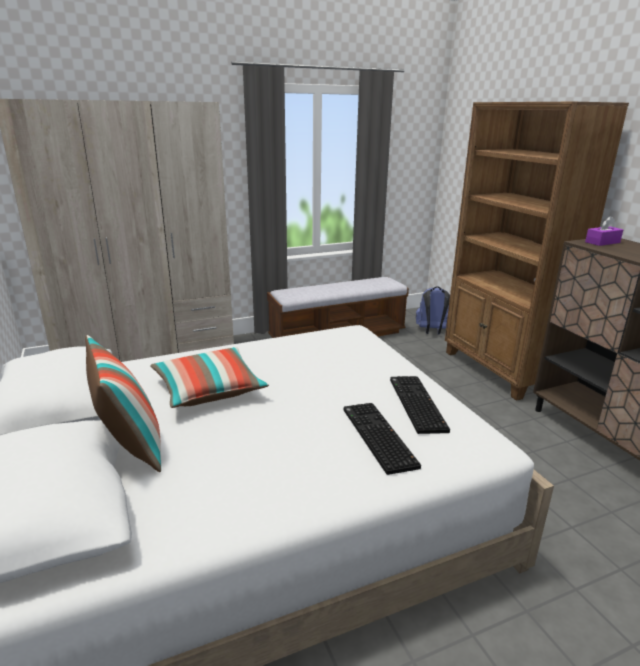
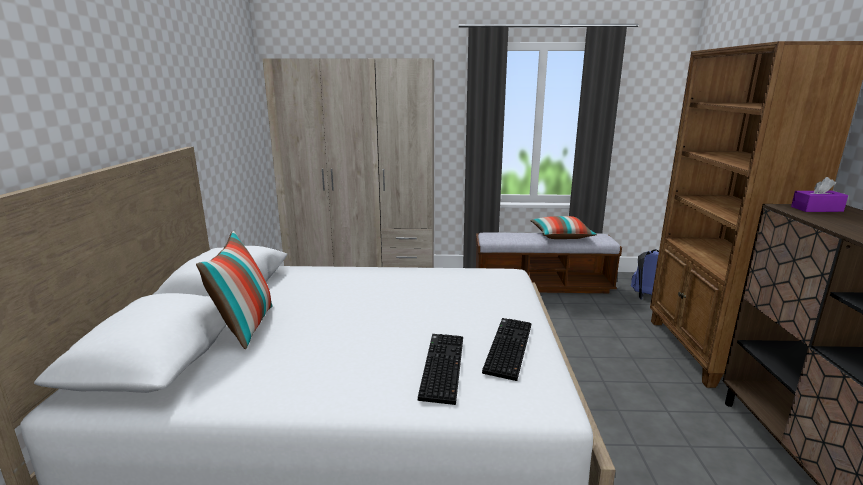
camera: 25 degrees right, 5 degrees down
pillow [150,347,269,408] -> pillow moved to [530,216,597,239]

